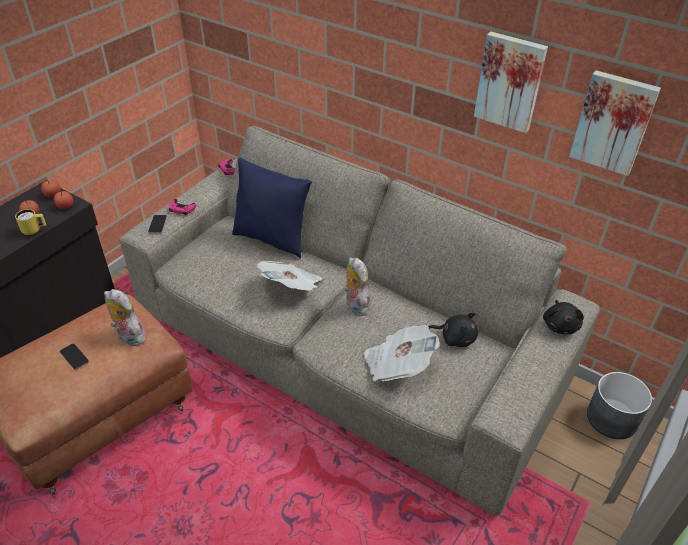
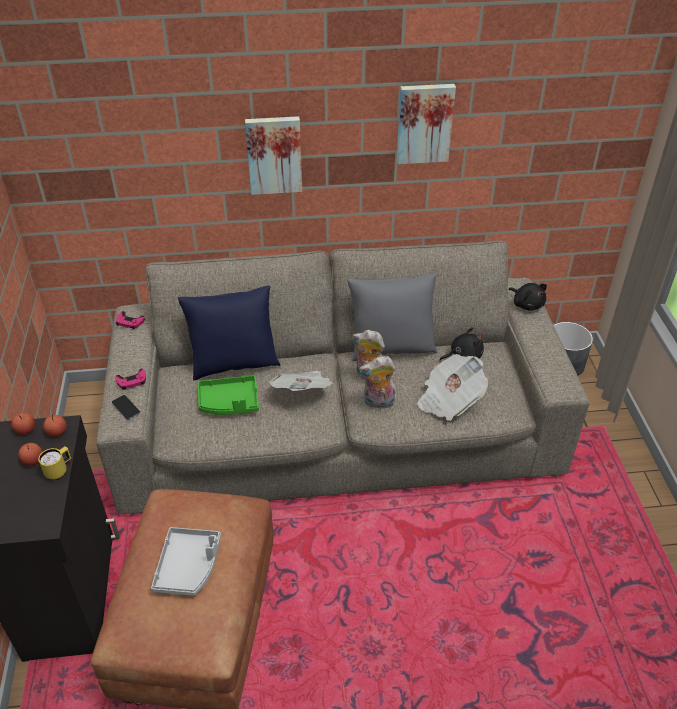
camera: 40 degrees left, 0 degrees up
phone [60,344,89,370] -> grey tray [151,527,221,596]
plush toy [104,289,145,346] -> plush toy moved to [359,356,396,409]
picture [569,70,661,176] -> picture moved to [245,116,302,195]
none -> green tray [198,375,259,415]
none -> grey pillow [347,273,437,361]

